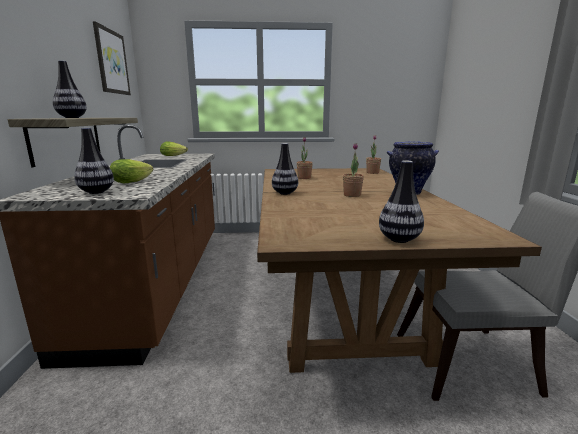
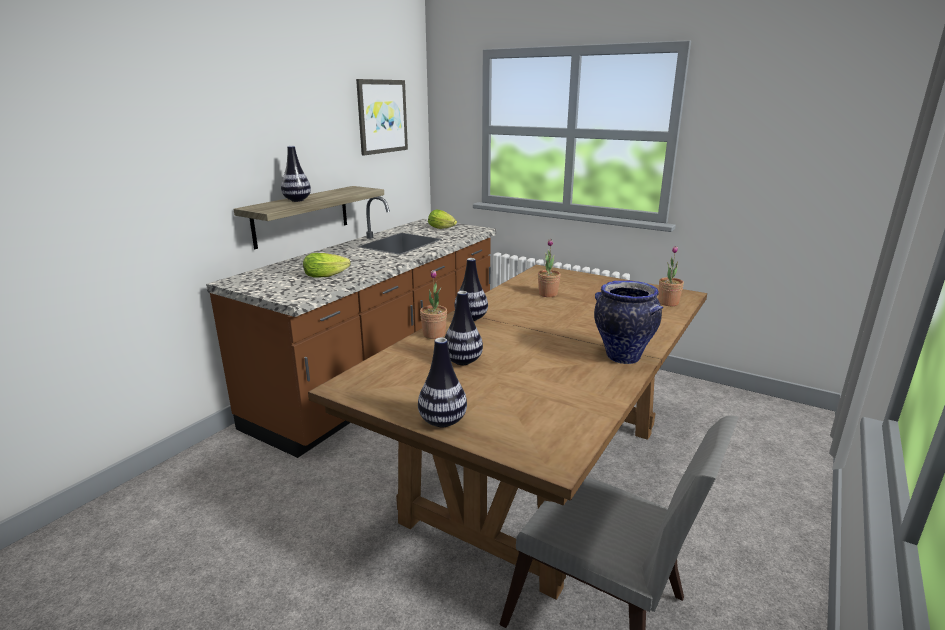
camera: 35 degrees right, 5 degrees up
vase [74,128,114,194] -> vase moved to [444,291,483,365]
potted plant [343,143,364,197] -> potted plant moved to [420,270,447,339]

